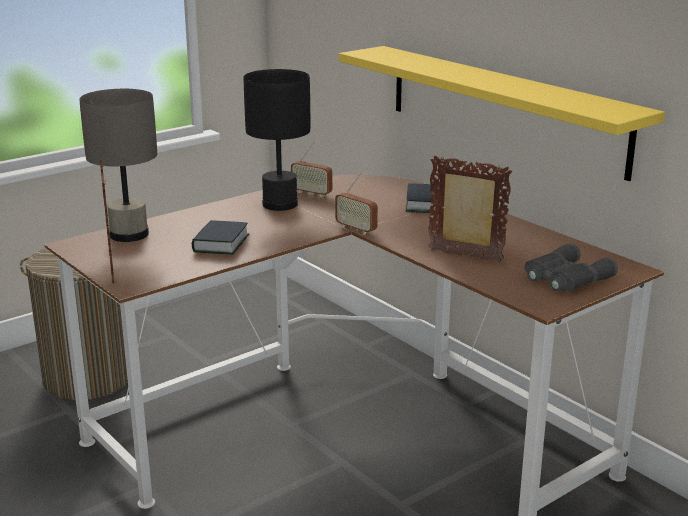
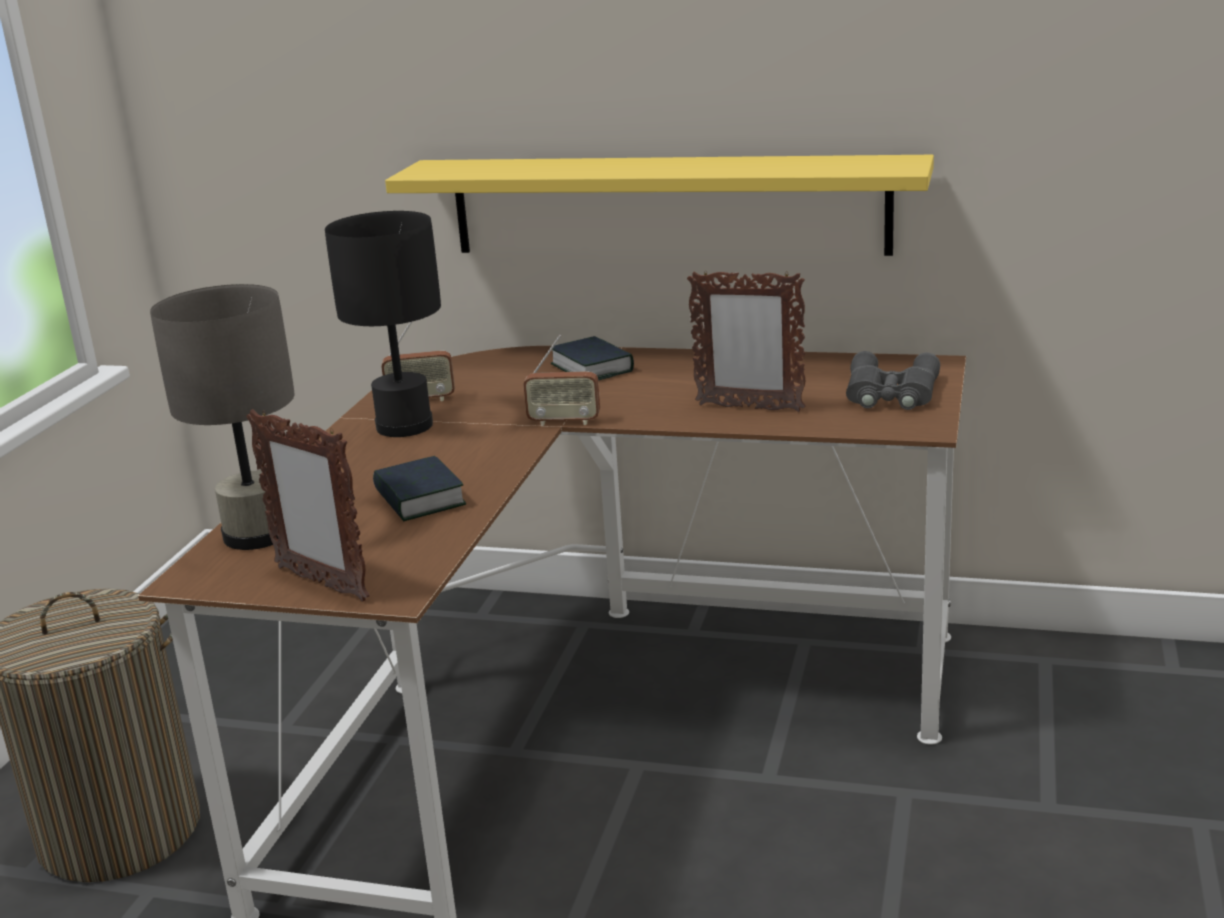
camera: 35 degrees left, 0 degrees up
picture frame [428,155,512,262] -> picture frame turned 150 degrees counterclockwise [687,270,806,412]

